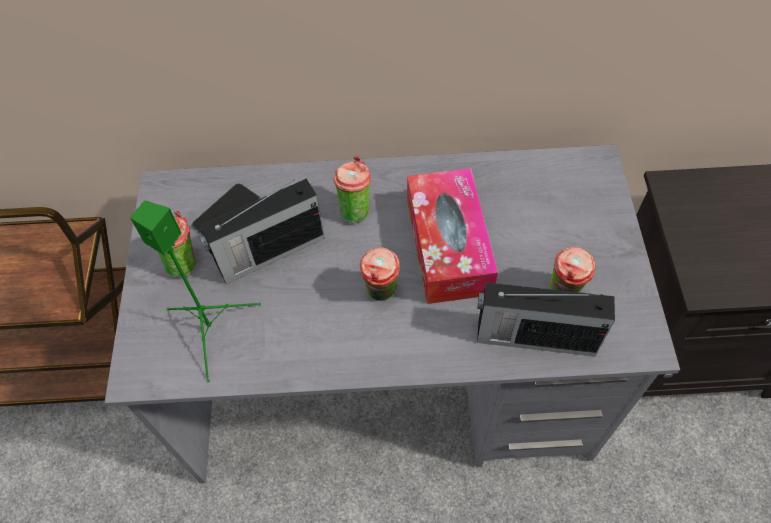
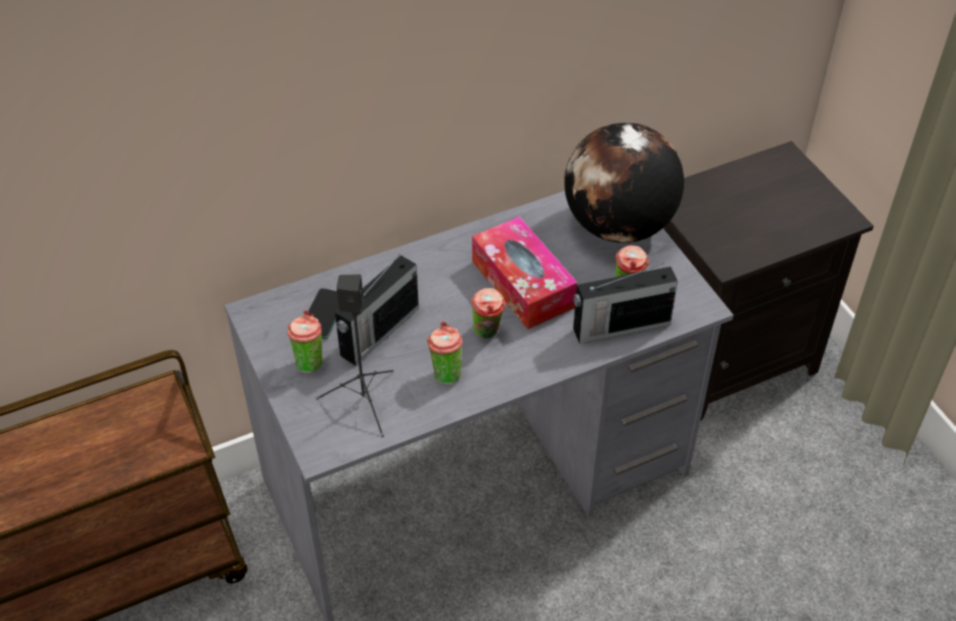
camera: 25 degrees left, 10 degrees down
green speaker [130,201,261,382] -> black speaker [316,274,394,437]
cup [333,156,371,223] -> cup moved to [427,321,463,385]
none -> globe [564,123,684,243]

